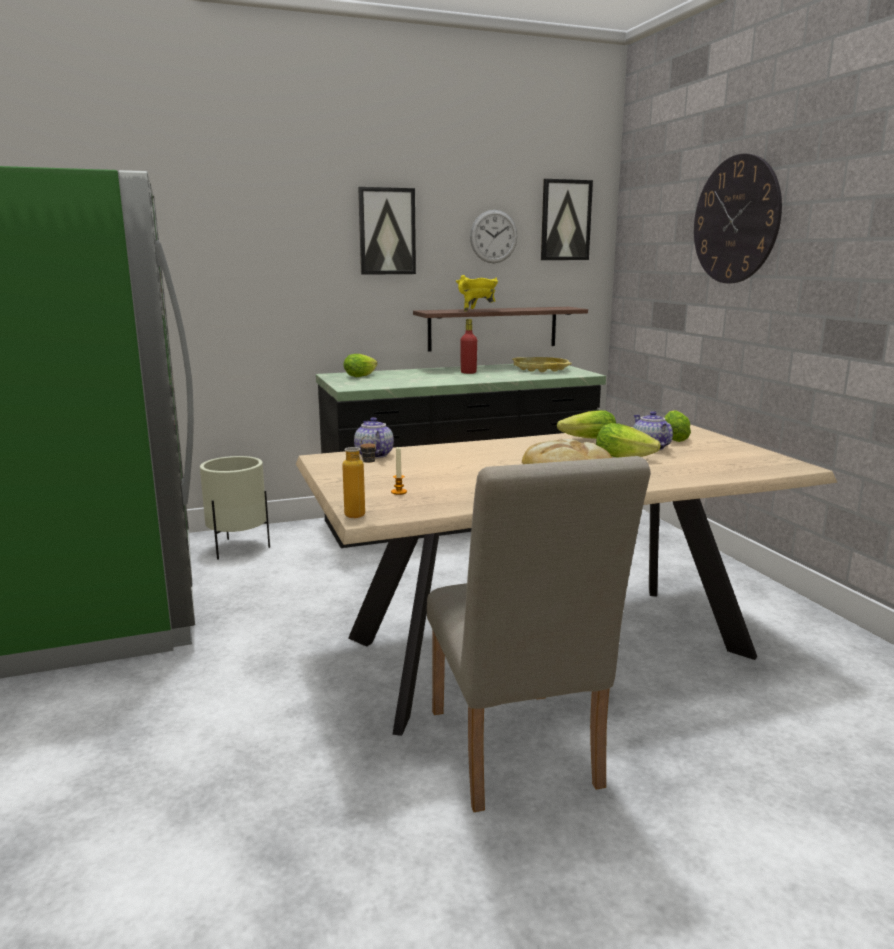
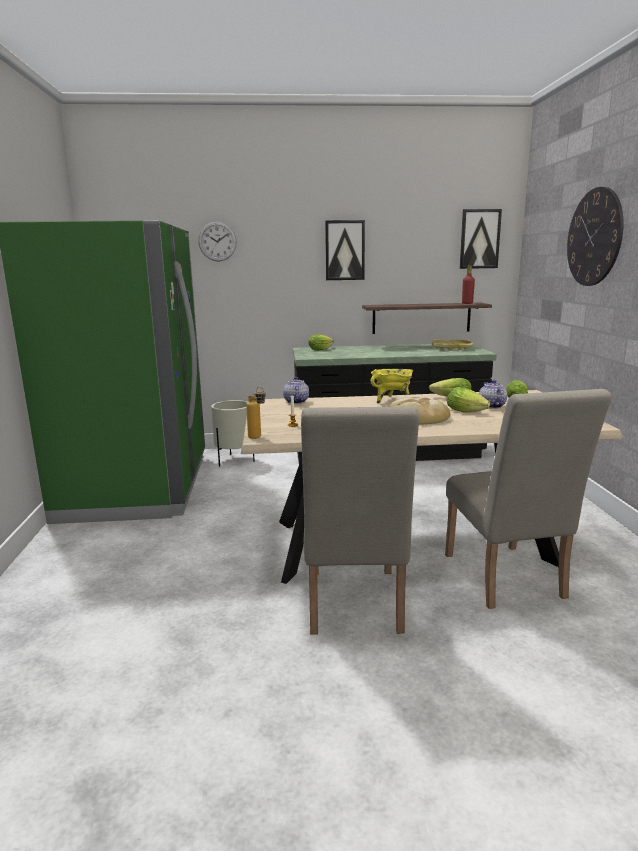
camera: 15 degrees right, 0 degrees up
yellow cooking pot [456,275,498,311] -> yellow cooking pot moved to [371,369,413,404]
red bottle [460,319,477,374] -> red bottle moved to [462,266,475,304]
wall clock [470,210,517,263] -> wall clock moved to [198,221,237,261]
none -> beige chair [445,389,612,609]

